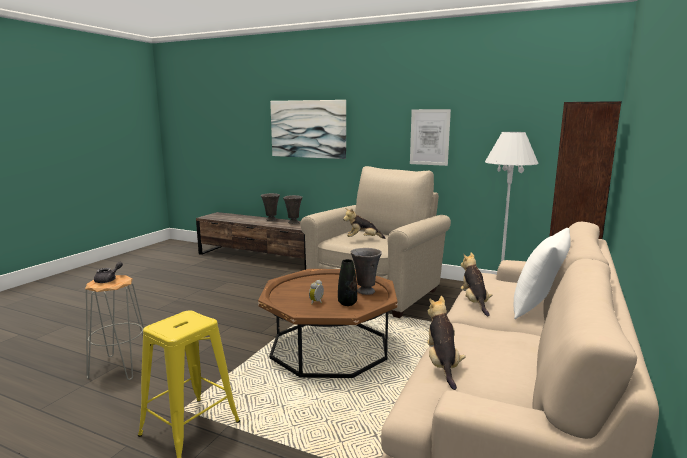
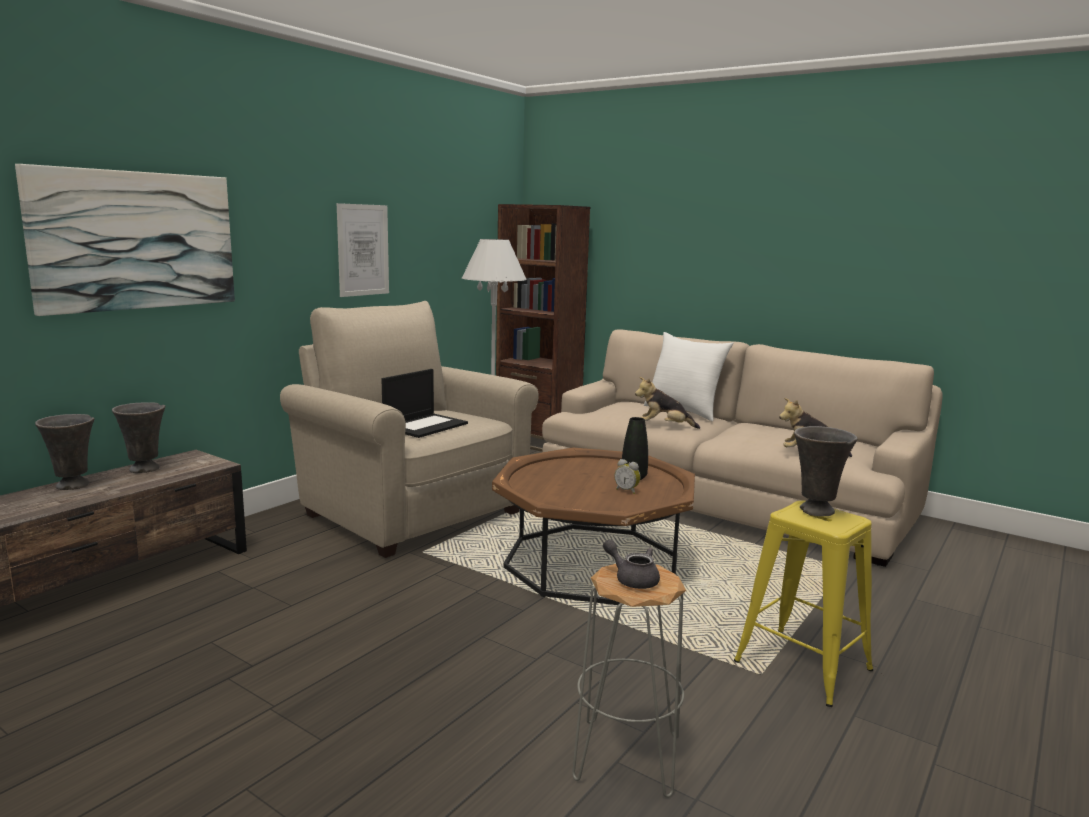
camera: 80 degrees left, 0 degrees up
plush toy [343,208,386,239] -> laptop [382,369,468,438]
grey vase [350,248,382,295] -> grey vase moved to [794,426,857,517]

